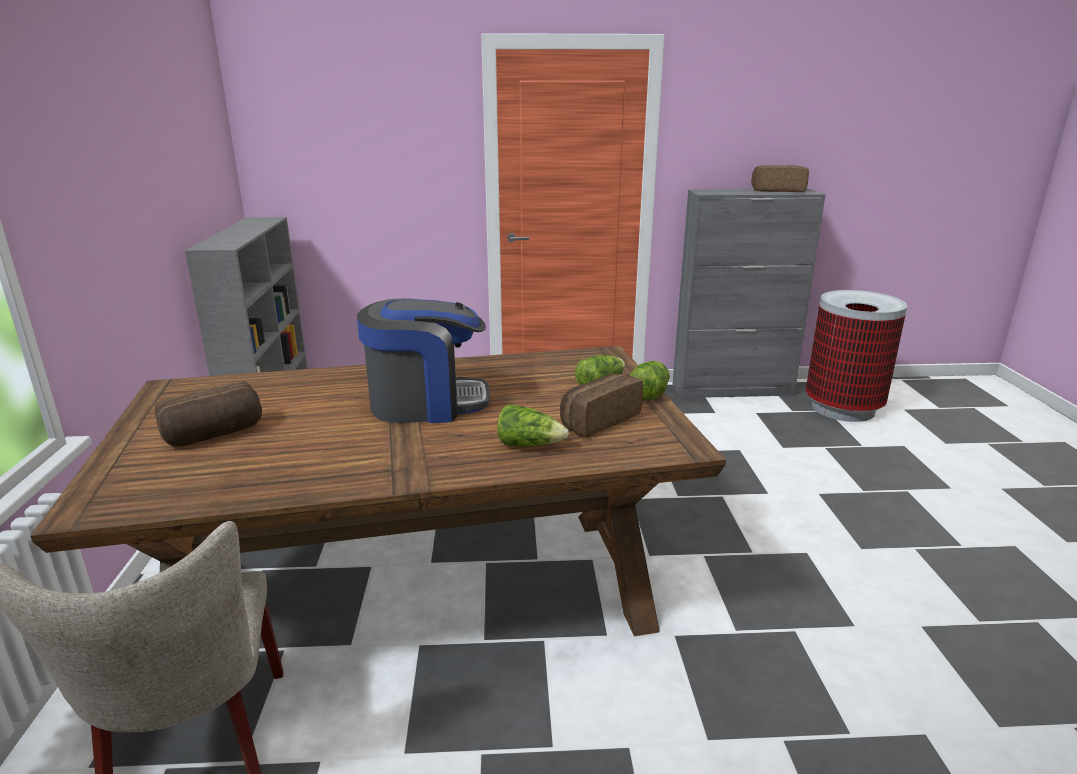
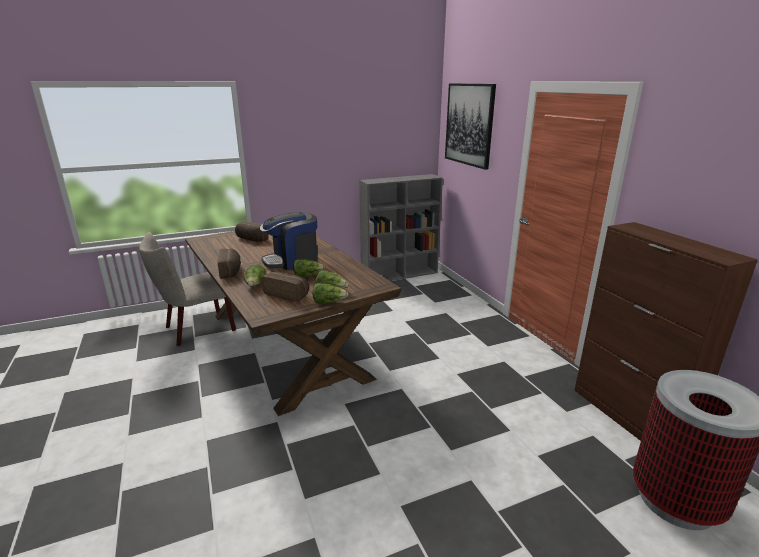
camera: 70 degrees right, 0 degrees up
coffee machine [357,298,490,423] -> coffee machine turned 90 degrees clockwise [260,212,317,270]
grey cabinet [673,189,826,398] -> brown cabinet [574,222,758,441]
bread [751,165,809,192] -> bread moved to [218,249,241,279]
none -> lettuce [294,259,325,277]
none -> picture [445,83,496,170]

